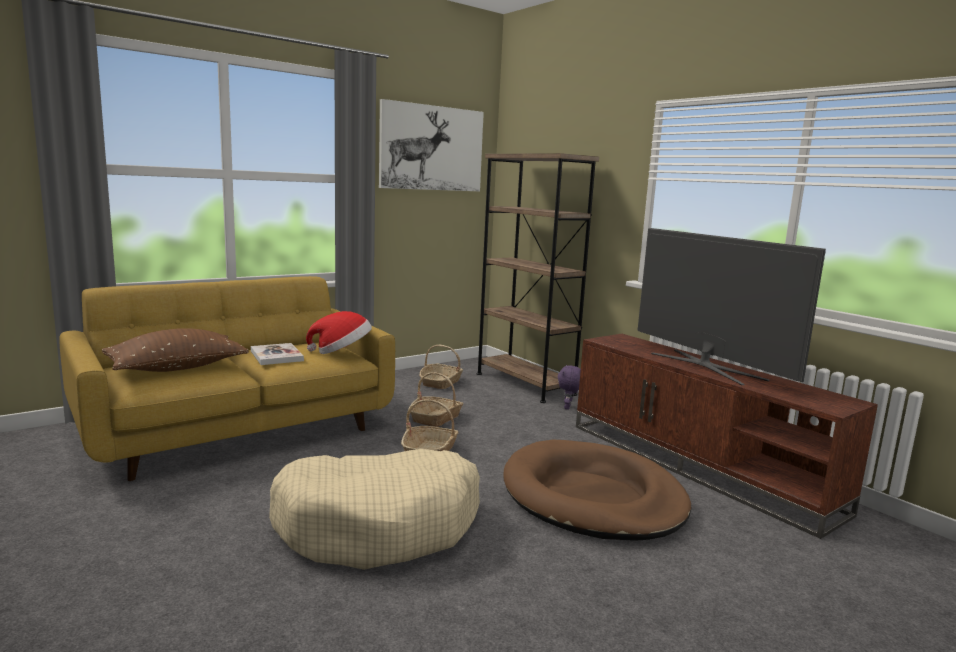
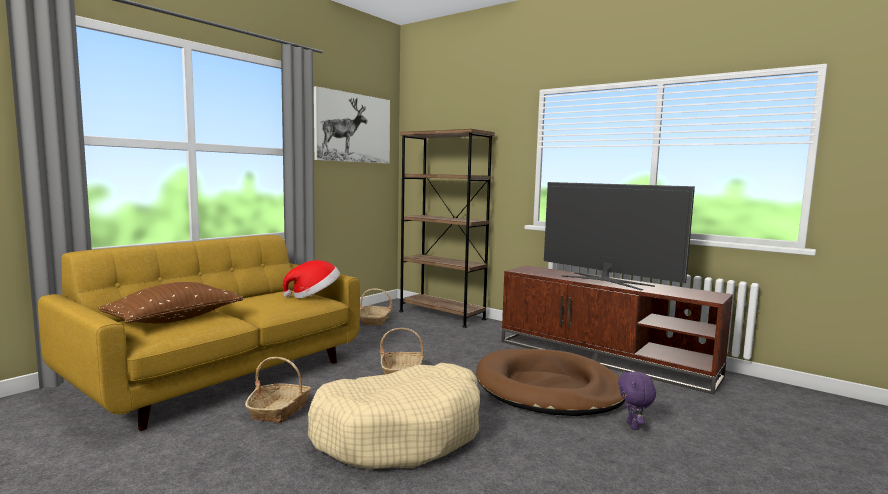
camera: 15 degrees left, 5 degrees down
book [251,343,304,365] -> none
basket [409,372,463,427] -> basket moved to [245,357,311,423]
purple plush toy [558,365,581,410] -> purple plush toy moved to [618,370,656,430]

